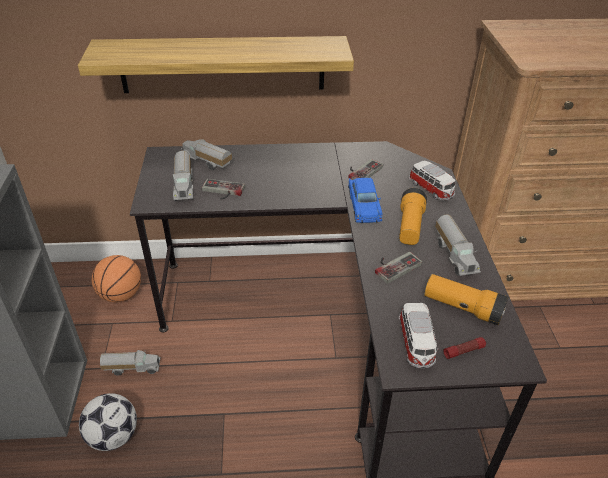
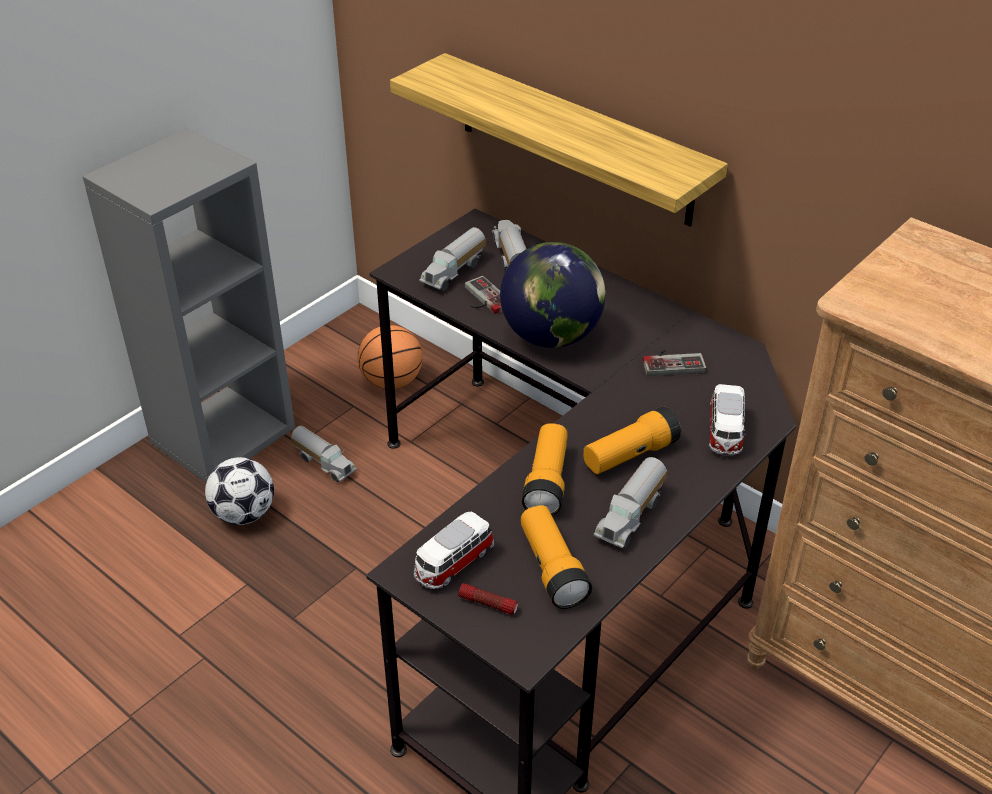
camera: 45 degrees right, 0 degrees up
blue toy car [348,177,383,223] -> none
game controller [375,252,422,284] -> flashlight [522,423,568,516]
none -> globe [500,242,605,348]

